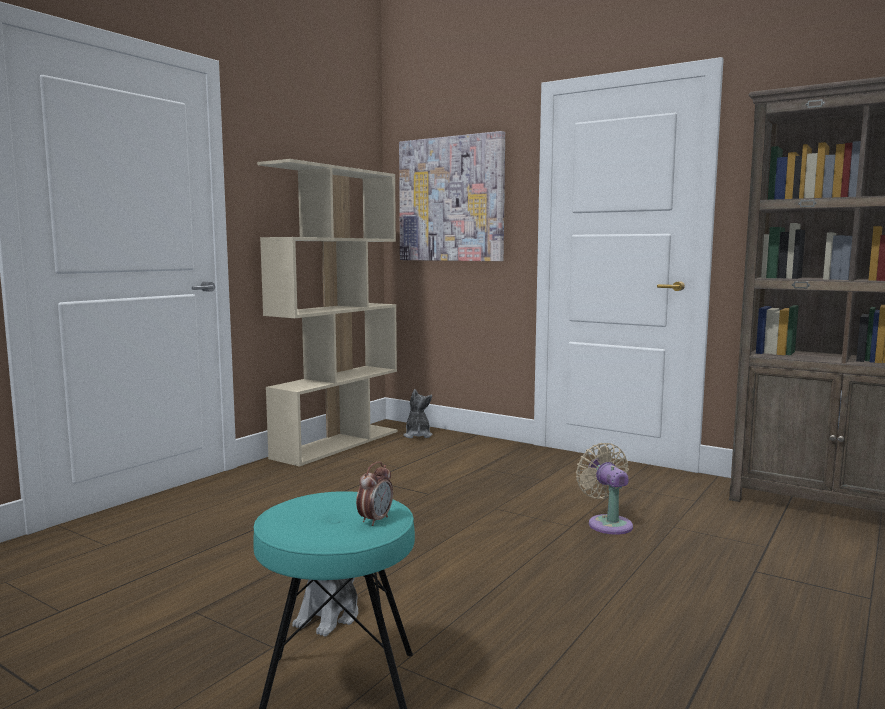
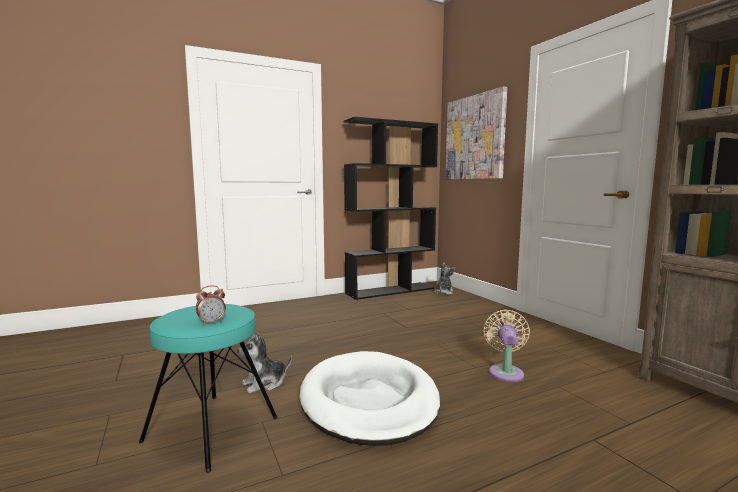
camera: 30 degrees right, 0 degrees up
beige bookcase [257,159,397,467] -> black bookcase [344,117,438,300]
none -> white dog bed [299,351,440,446]

